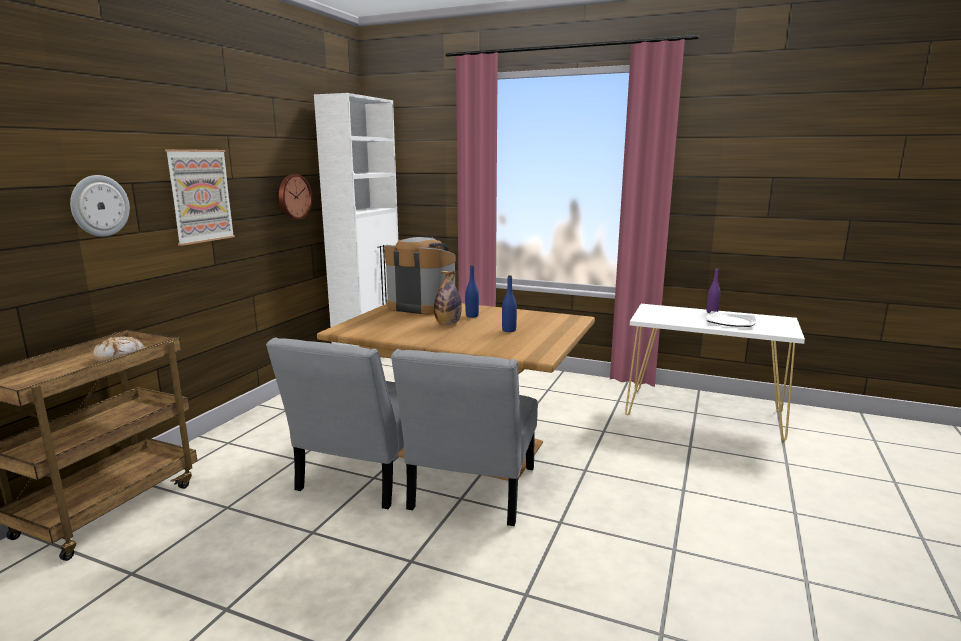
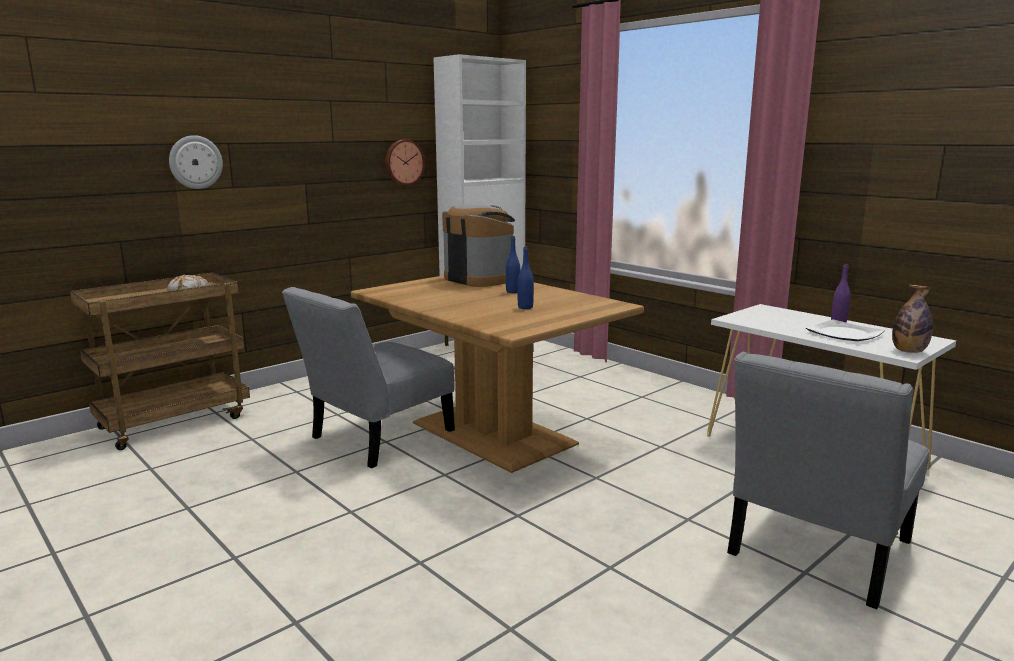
camera: 25 degrees right, 0 degrees up
picture [165,149,235,246] -> none
grey chair [391,349,538,526] -> grey chair moved to [727,352,929,609]
bottle [434,271,462,325] -> bottle moved to [892,285,933,353]

